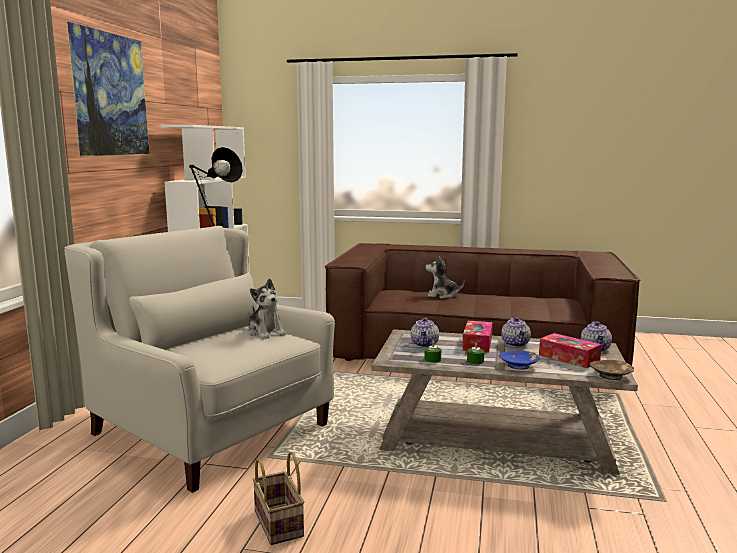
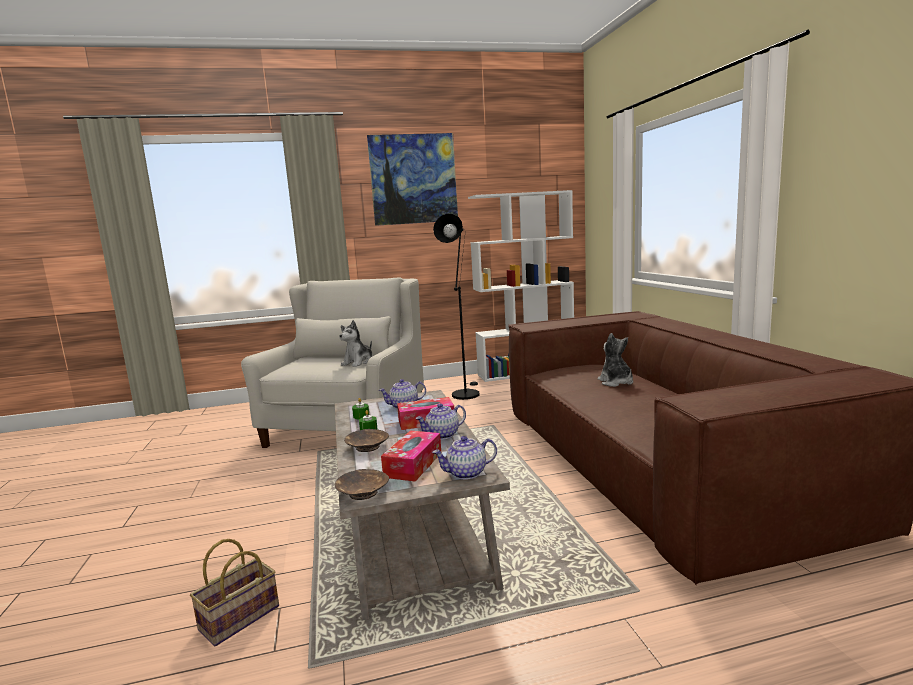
camera: 65 degrees right, 0 degrees up
basket [252,452,304,545] -> basket moved to [190,539,279,646]
blue bowl [499,351,540,370] -> brown bowl [344,429,389,452]

